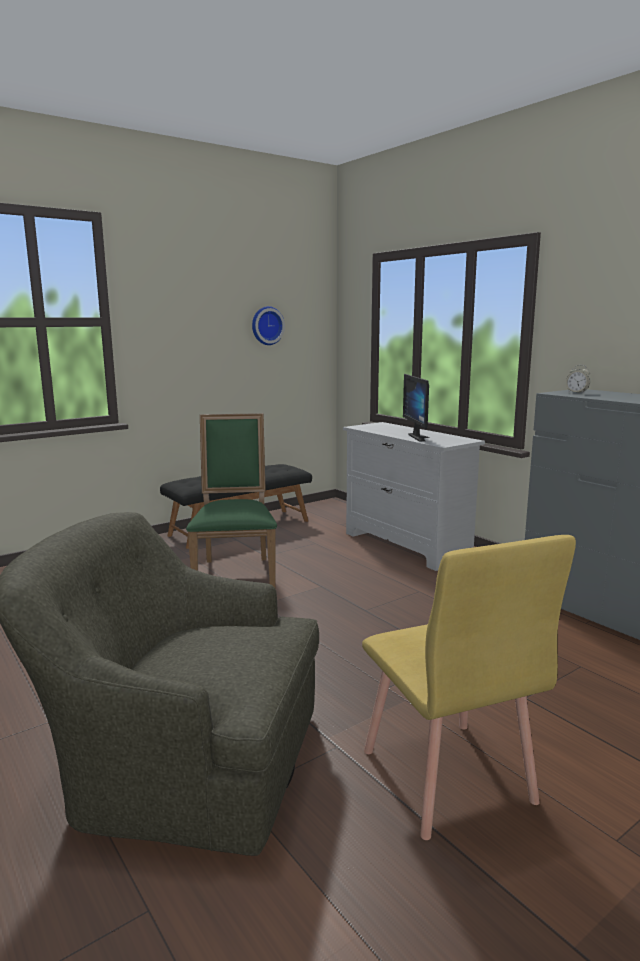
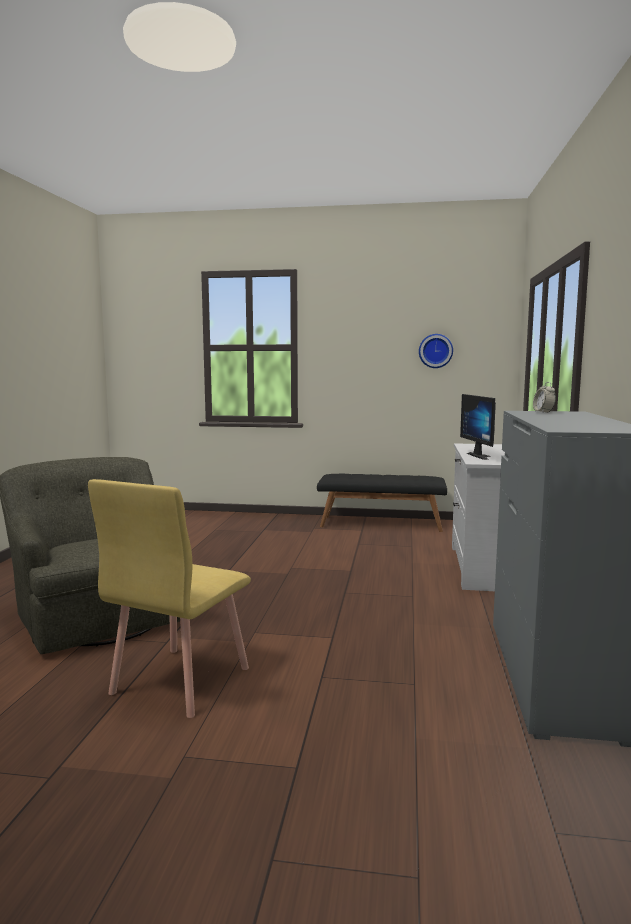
camera: 45 degrees right, 5 degrees down
green chair [186,413,277,589] -> none
monitor [403,374,430,441] -> monitor turned 45 degrees counterclockwise [460,394,496,460]

